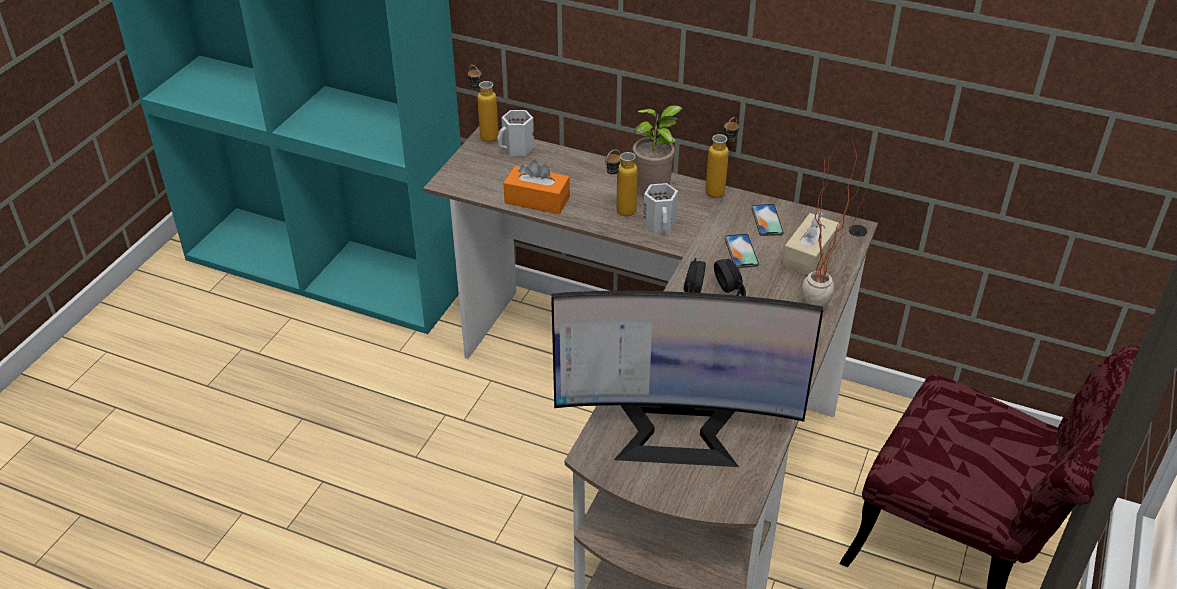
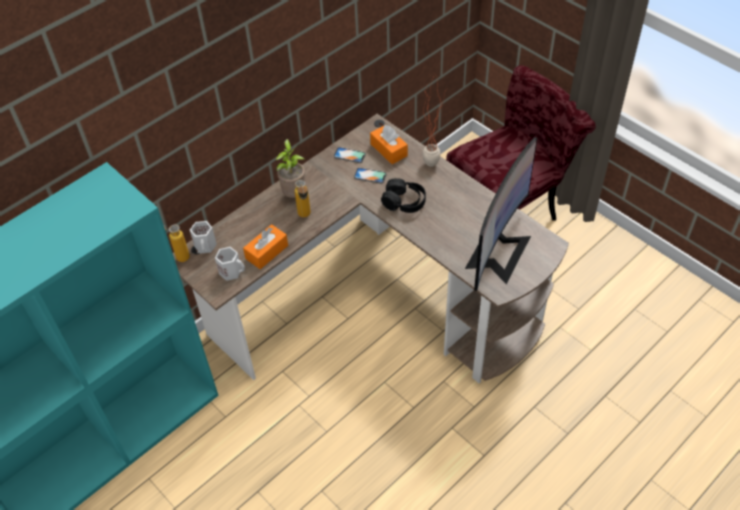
camera: 65 degrees left, 10 degrees up
white mug [643,183,678,234] -> white mug moved to [215,247,245,281]
bottle [706,117,739,198] -> none
beige tissue box [782,211,840,276] -> orange tissue box [370,124,408,164]

